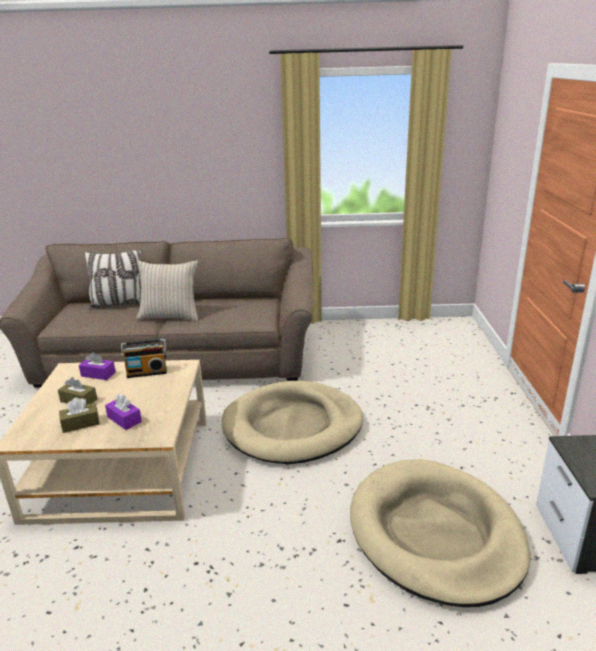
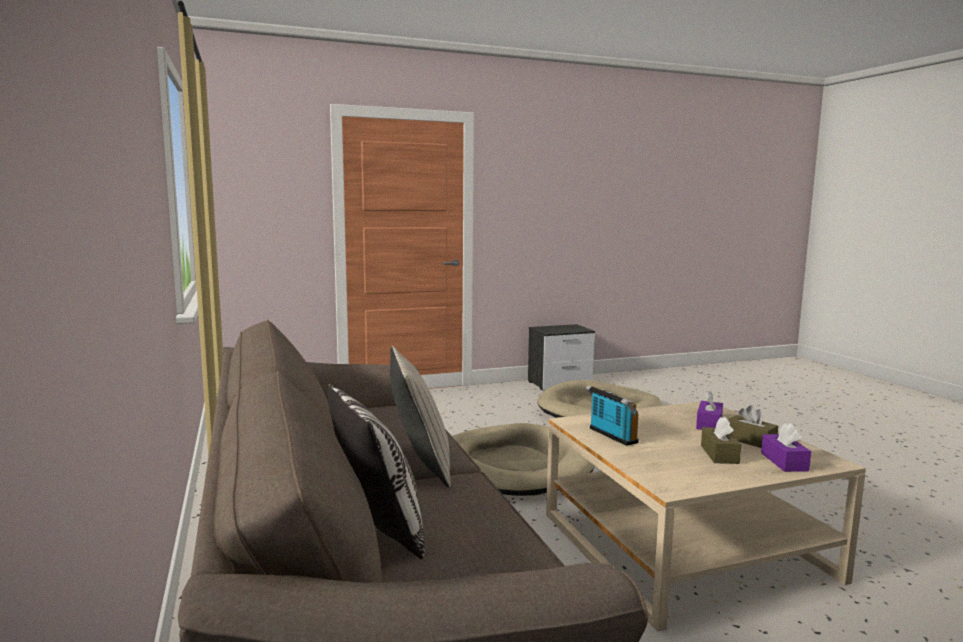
camera: 110 degrees left, 15 degrees down
purple tissue box [79,352,116,380] -> purple tissue box moved to [761,423,811,472]

